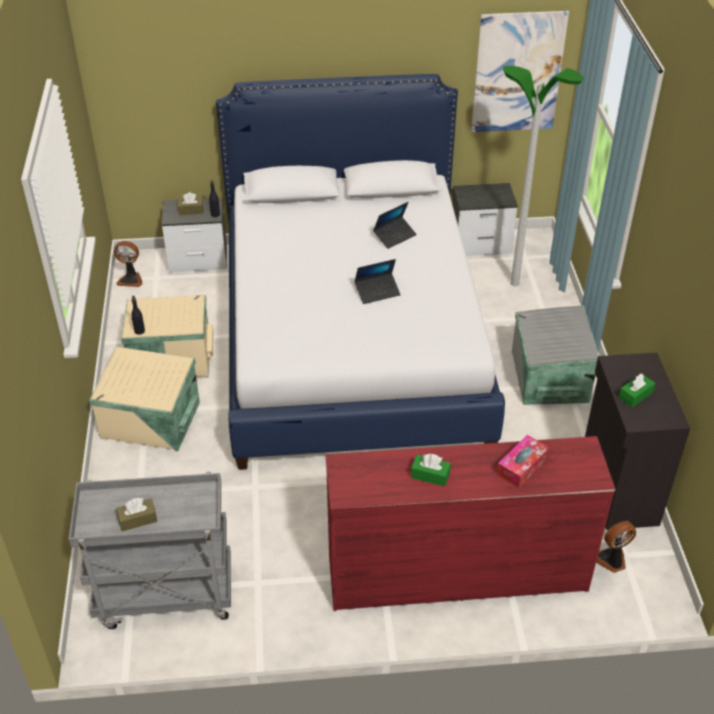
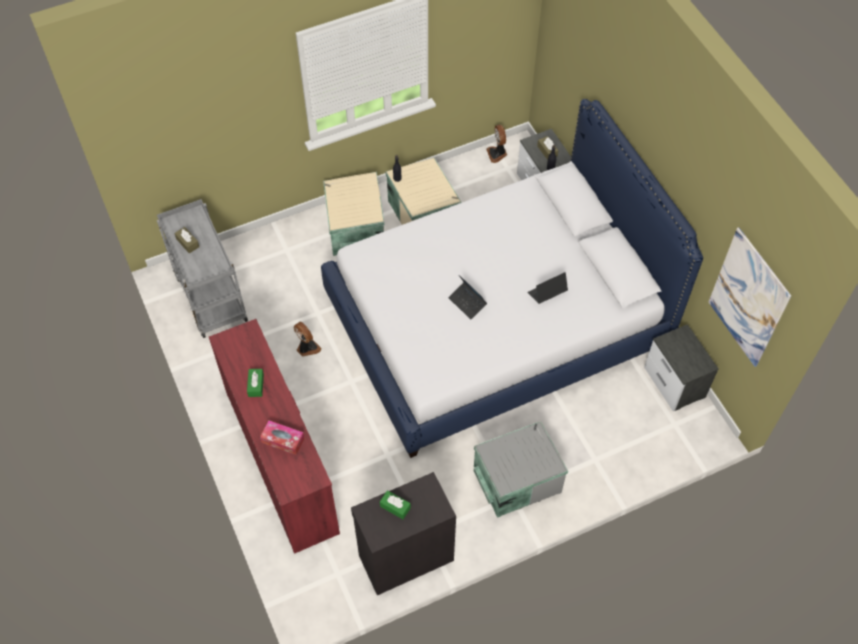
camera: 70 degrees right, 15 degrees up
laptop [373,202,417,249] -> laptop turned 120 degrees clockwise [527,272,568,304]
floor lamp [503,66,584,286] -> none
fan [596,521,636,573] -> fan moved to [294,322,322,357]

